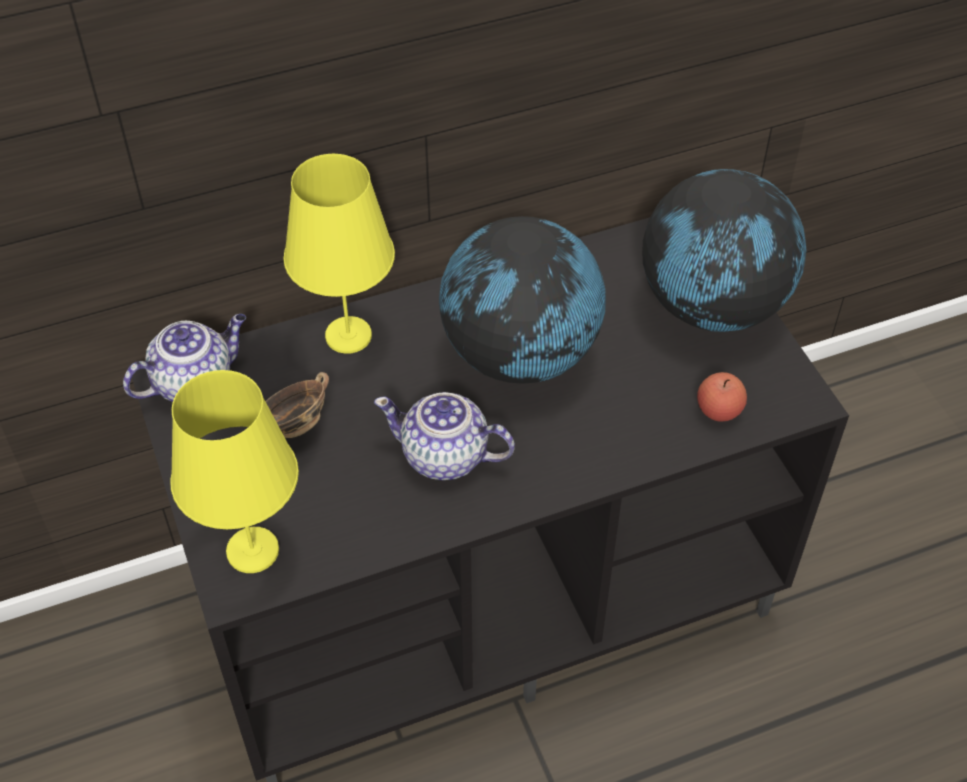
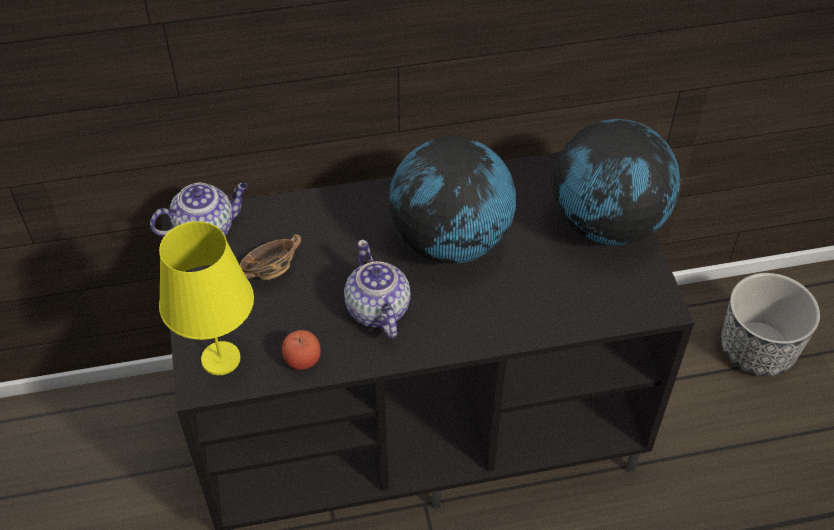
camera: 10 degrees right, 0 degrees up
yellow table lamp [284,154,395,354] -> none
teapot [374,392,515,480] -> teapot turned 45 degrees clockwise [344,240,411,338]
apple [697,372,747,422] -> apple moved to [282,330,321,370]
none -> planter [721,273,820,376]

